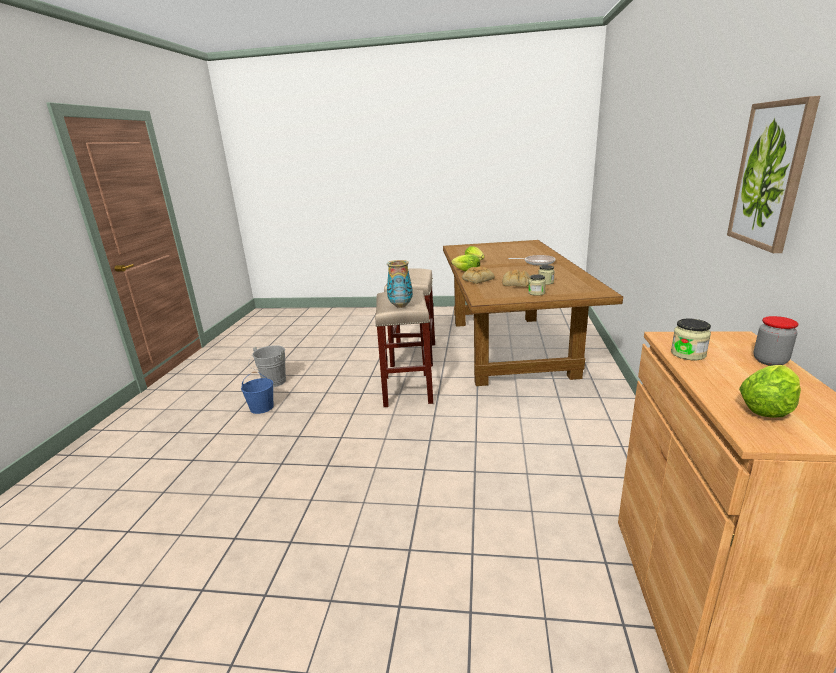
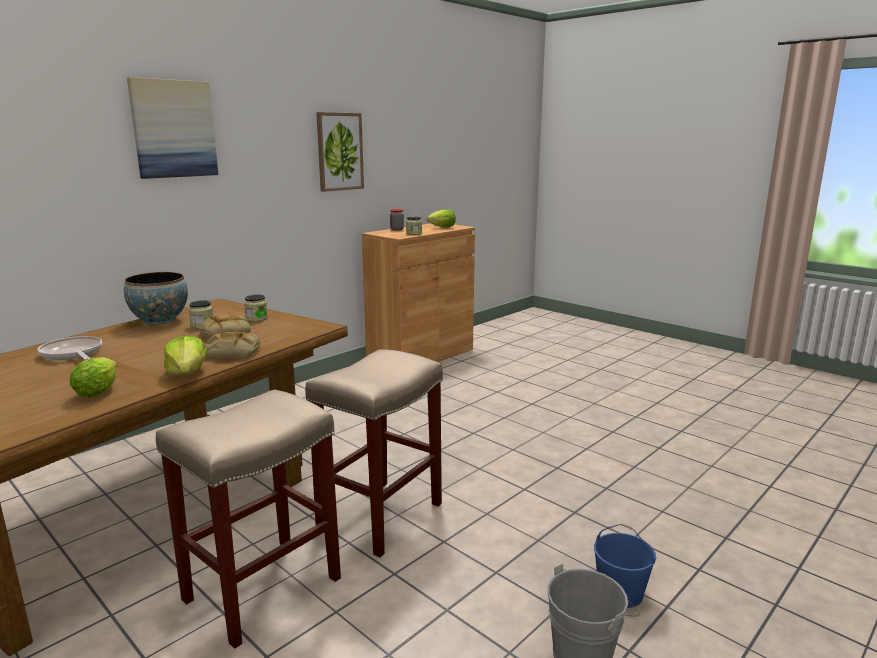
camera: 145 degrees left, 5 degrees down
vase [387,260,413,308] -> none
none -> bowl [124,272,188,326]
none -> picture [127,77,218,179]

